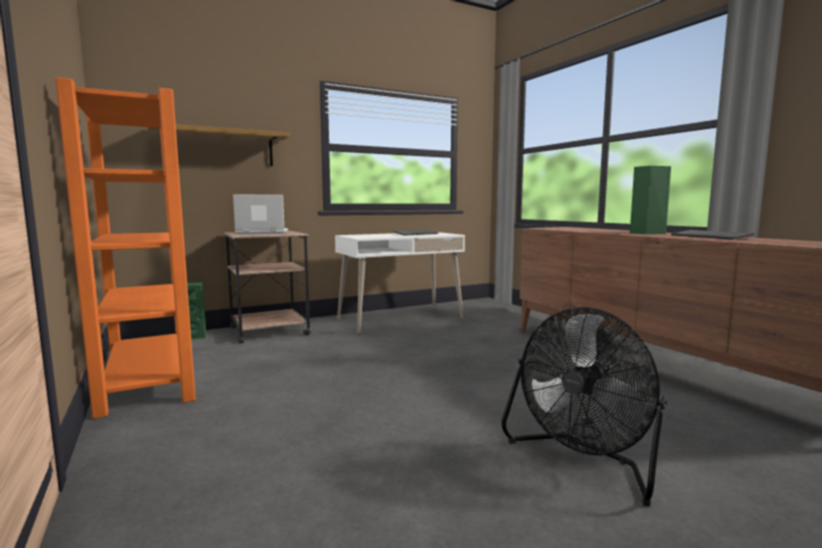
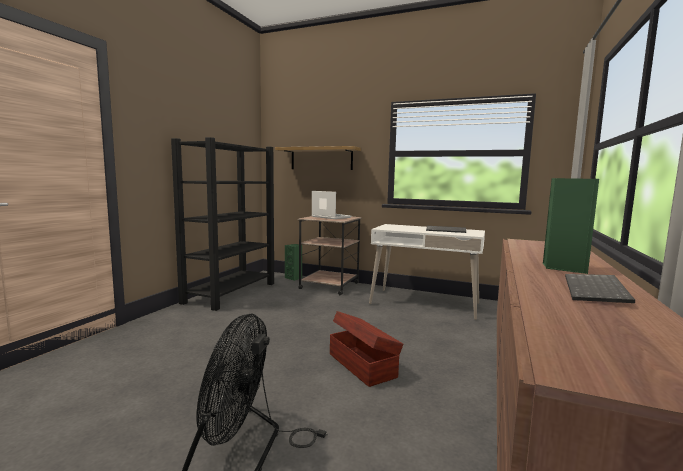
camera: 50 degrees right, 0 degrees up
orange bookcase [55,77,196,419] -> black bookcase [171,137,274,311]
none -> brown storage box [330,311,403,387]

